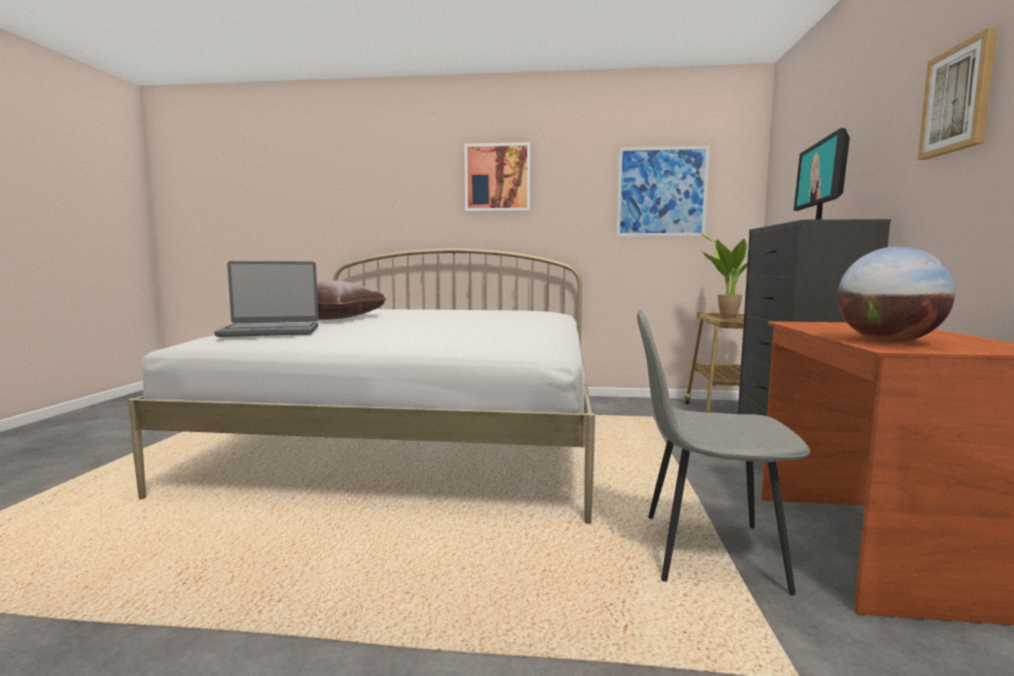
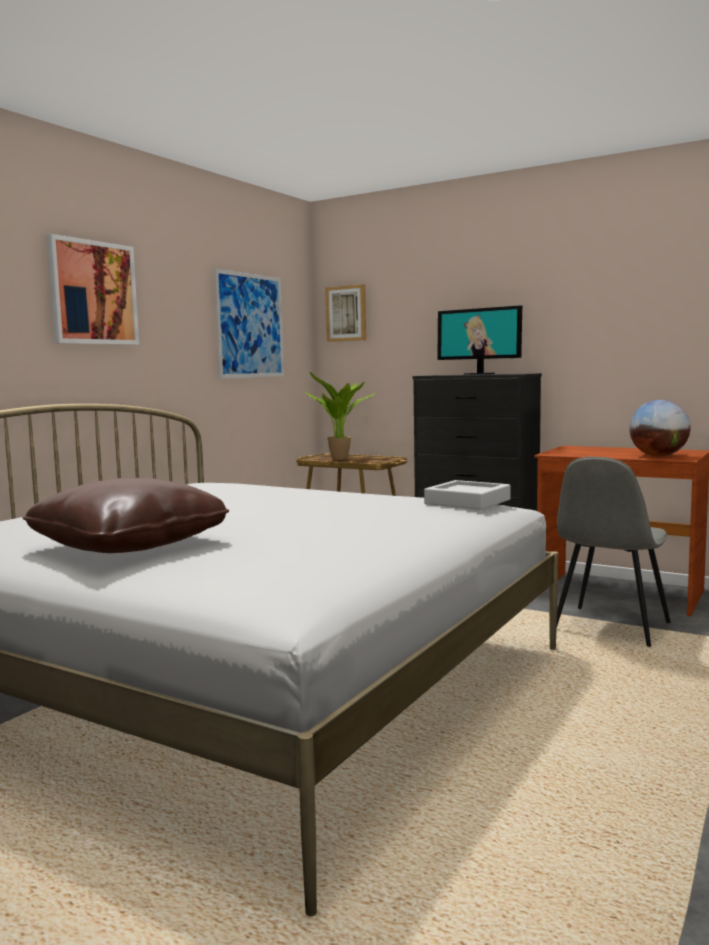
camera: 65 degrees left, 0 degrees up
laptop [214,261,318,337] -> none
picture [918,28,997,160] -> picture moved to [325,284,366,342]
none -> grey tray [424,480,511,510]

